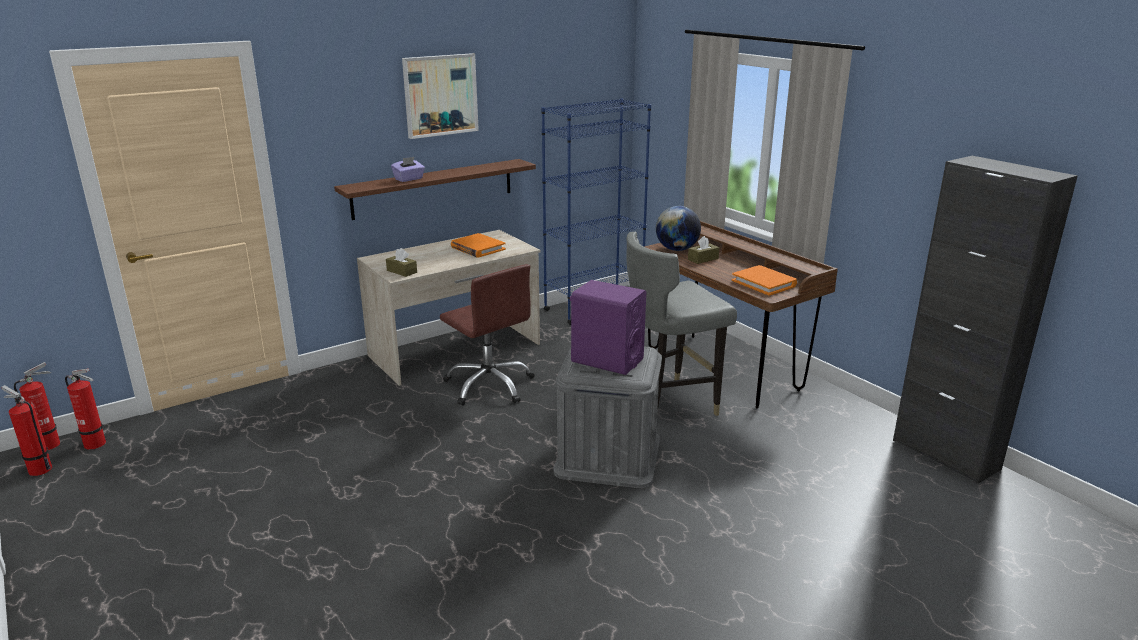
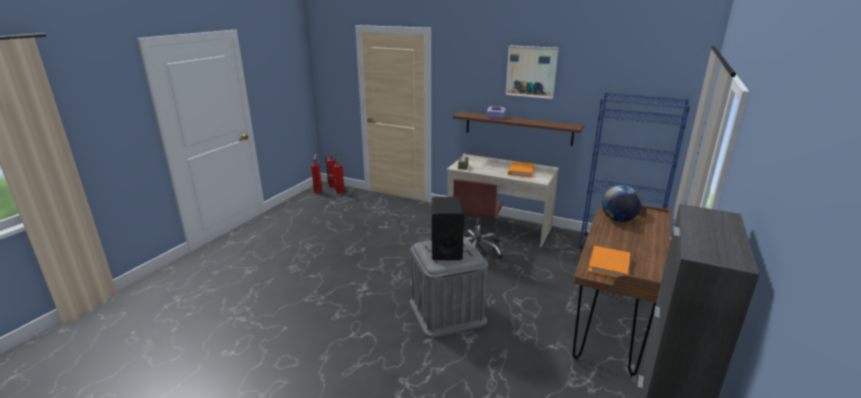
camera: 60 degrees right, 0 degrees up
purple speaker [570,280,646,375] -> black speaker [432,197,464,260]
grey chair [626,232,737,416] -> none
brown tissue box [688,236,719,264] -> none

